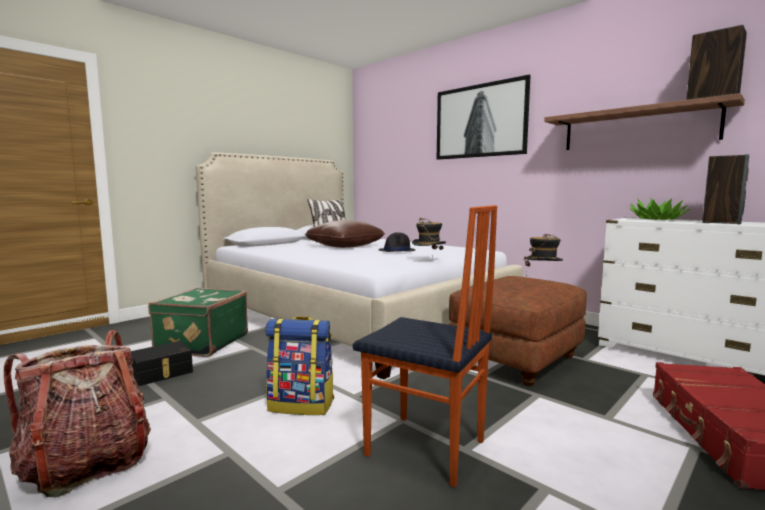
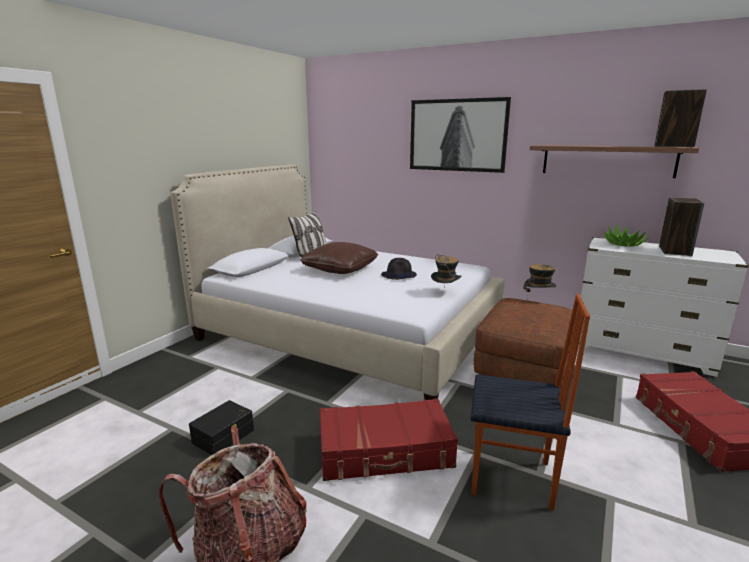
camera: 15 degrees left, 10 degrees up
green suitcase [148,287,248,357] -> none
backpack [265,317,334,415] -> red suitcase [320,399,458,481]

